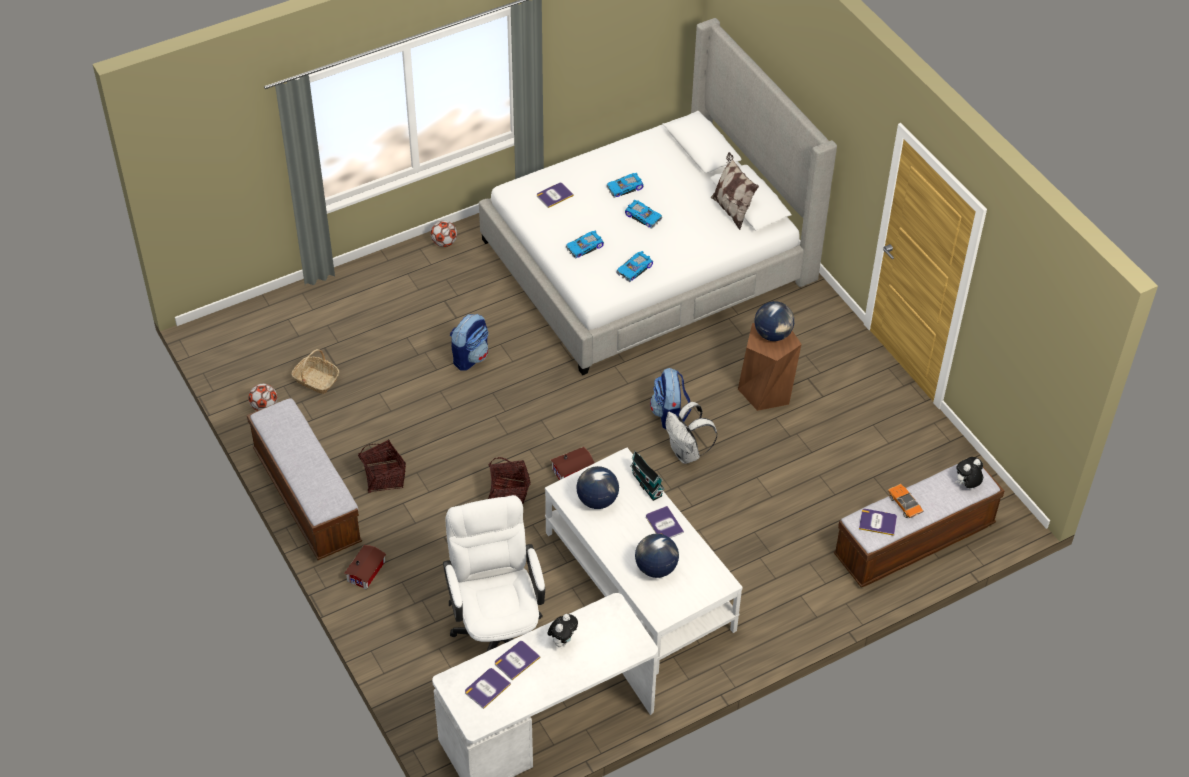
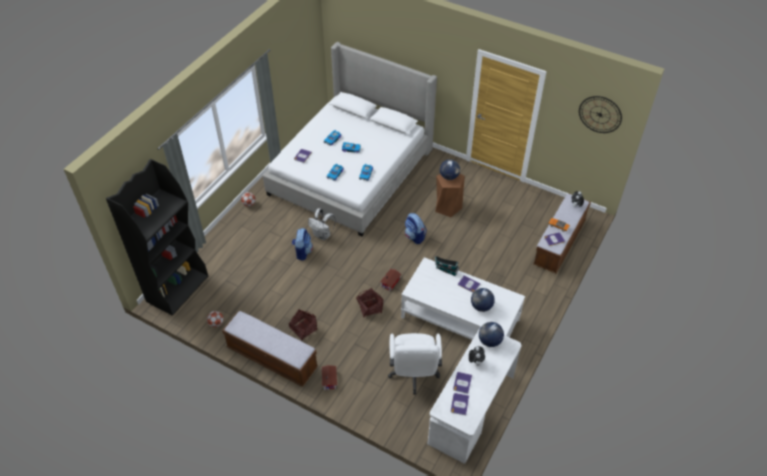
camera: 30 degrees left, 0 degrees up
basket [291,349,339,394] -> none
white office chair [443,495,545,652] -> white office chair turned 135 degrees counterclockwise [388,333,442,395]
globe [576,466,619,509] -> globe moved to [479,322,504,347]
white backpack [666,402,717,464] -> white backpack moved to [308,208,336,240]
pillow [711,152,759,230] -> none
none -> black bookcase [106,159,208,316]
none -> wall clock [579,96,622,133]

